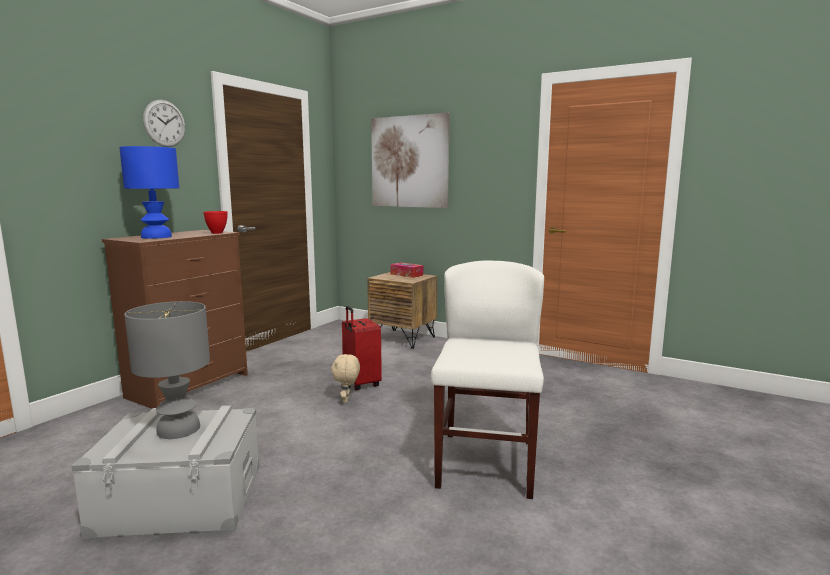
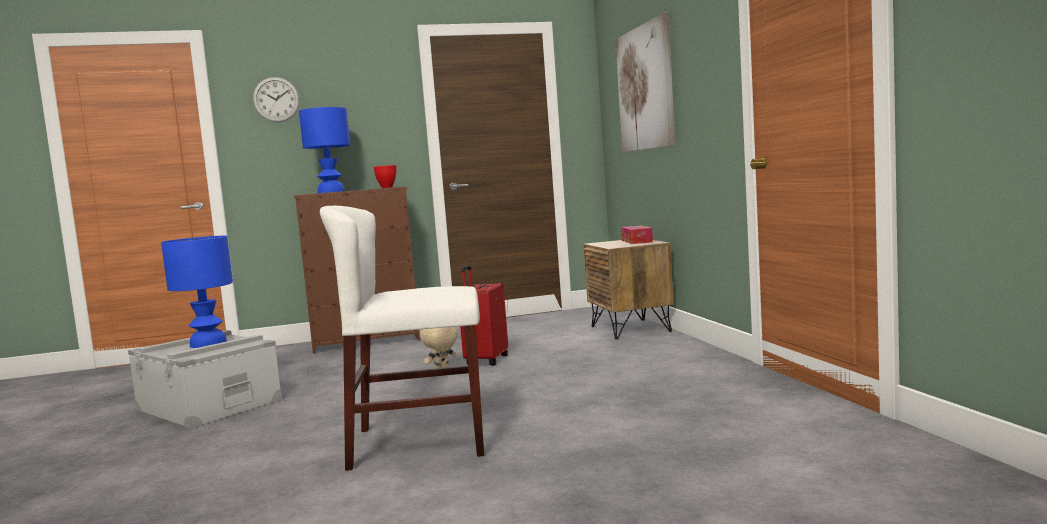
camera: 45 degrees right, 5 degrees down
grey table lamp [124,301,210,439] -> blue table lamp [161,236,233,348]
wall clock [143,100,185,147] -> wall clock moved to [253,77,300,122]
white chair [431,260,544,499] -> white chair turned 150 degrees counterclockwise [320,206,484,471]

